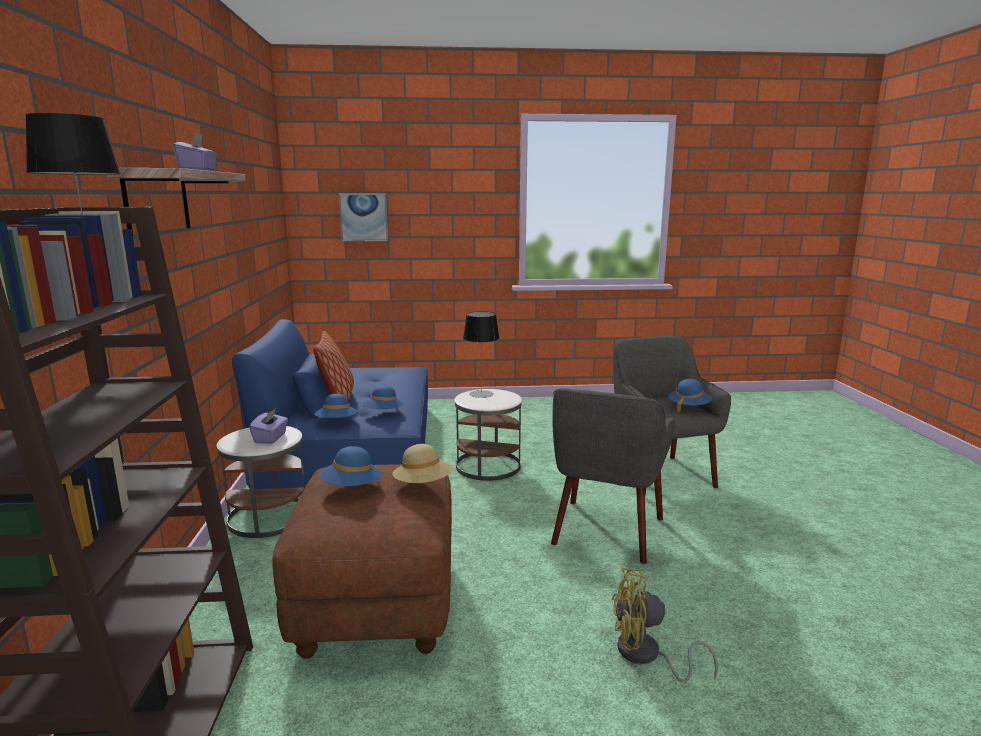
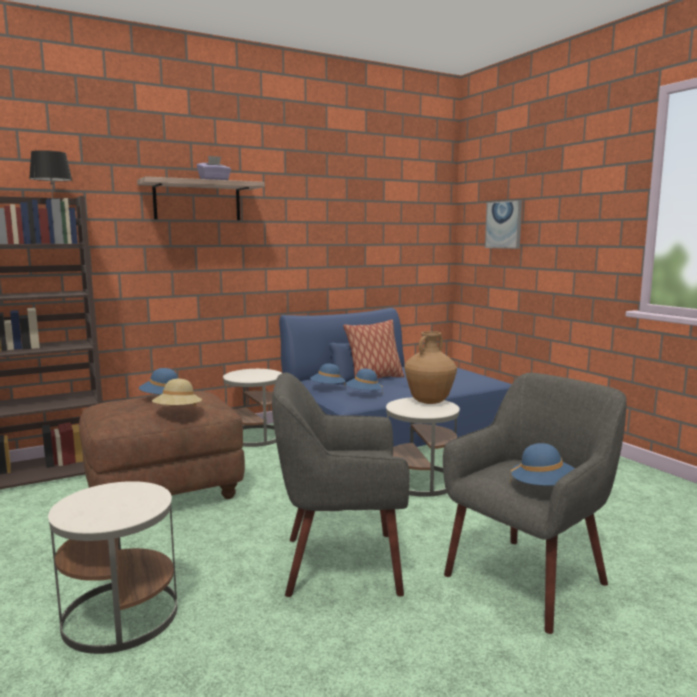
camera: 65 degrees right, 5 degrees down
purple tissue box [249,408,288,444] -> none
table lamp [463,311,499,398] -> brown vase [404,331,457,404]
yellow fan [612,568,718,682] -> white side table [48,481,177,654]

